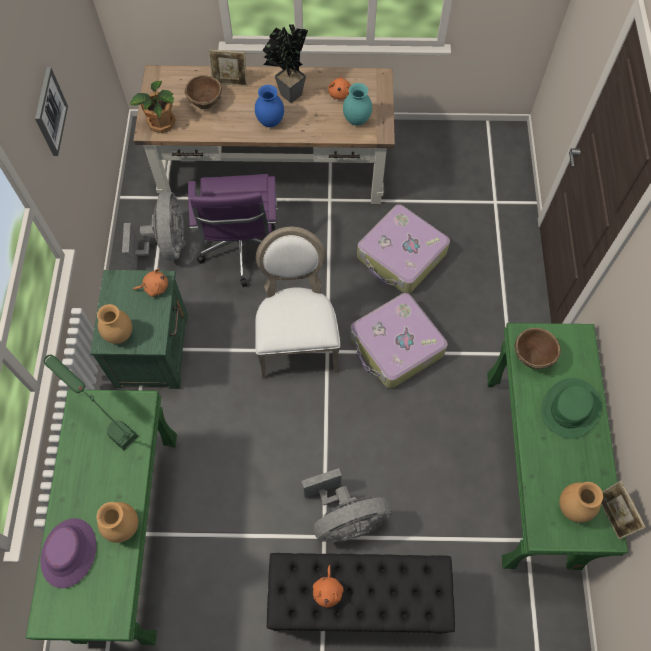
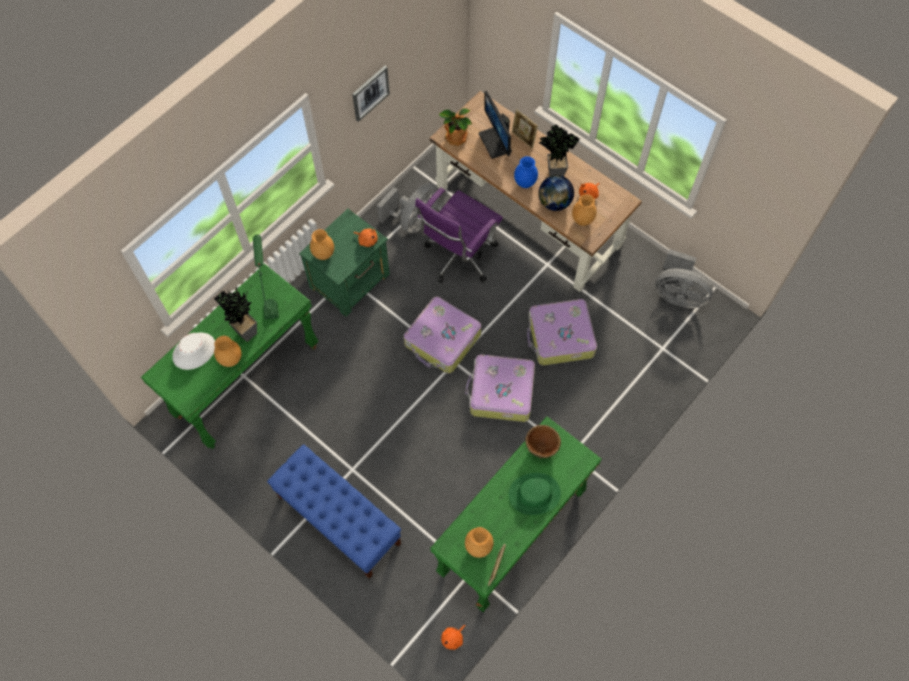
camera: 40 degrees right, 0 degrees up
purple hat [40,518,97,588] -> white hat [172,333,215,370]
brown bowl [185,75,222,109] -> monitor [479,91,512,159]
white chair [255,227,340,379] -> suitcase [404,297,481,373]
black bench [267,553,455,634] -> blue bench [267,444,401,579]
grey fan [301,468,392,542] -> grey fan moved to [655,249,713,308]
orange plush toy [313,565,344,608] -> orange plush toy moved to [441,625,466,650]
turquoise vase [343,83,372,126] -> brown vase [572,194,597,226]
none -> potted plant [214,288,257,342]
none -> globe [539,175,574,211]

